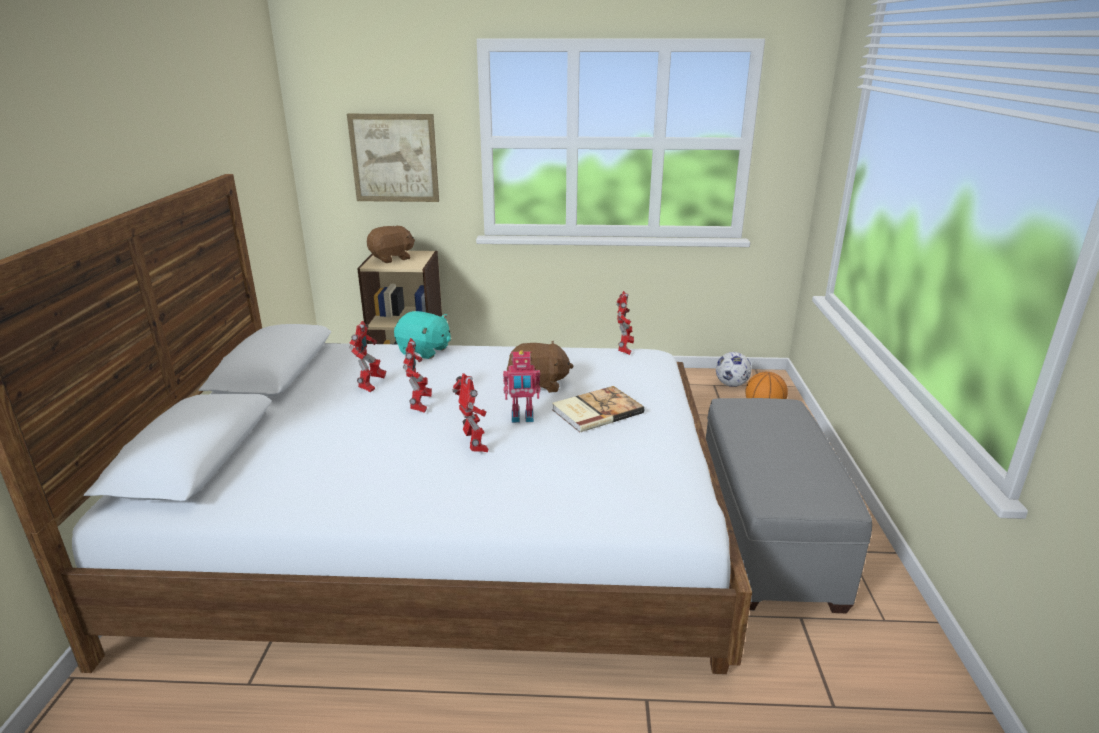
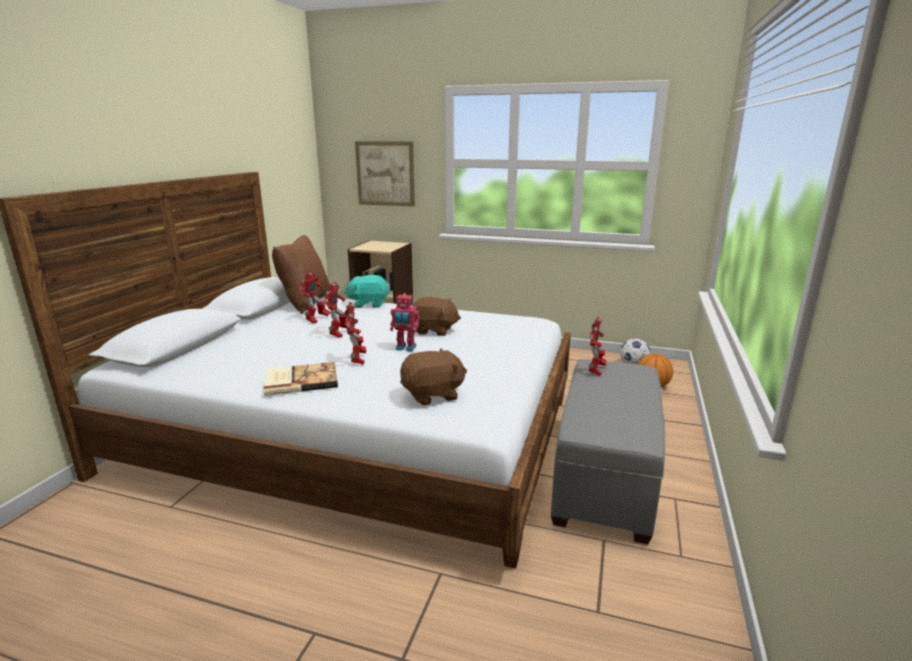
camera: 15 degrees right, 5 degrees down
brown plush toy [367,226,415,263] -> brown plush toy moved to [400,348,467,405]
turquoise plush toy [394,311,451,359] -> turquoise plush toy turned 135 degrees clockwise [344,275,390,308]
book [552,386,644,432] -> book moved to [264,362,338,396]
toy robot [616,291,634,355] -> toy robot moved to [589,316,607,376]
none -> brown pillow [272,235,330,314]

